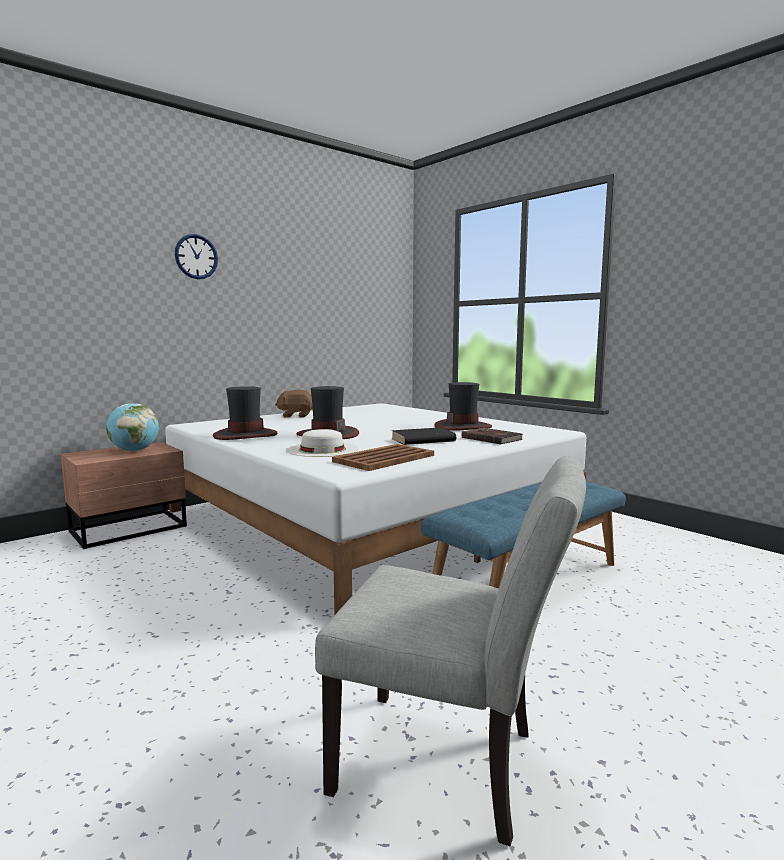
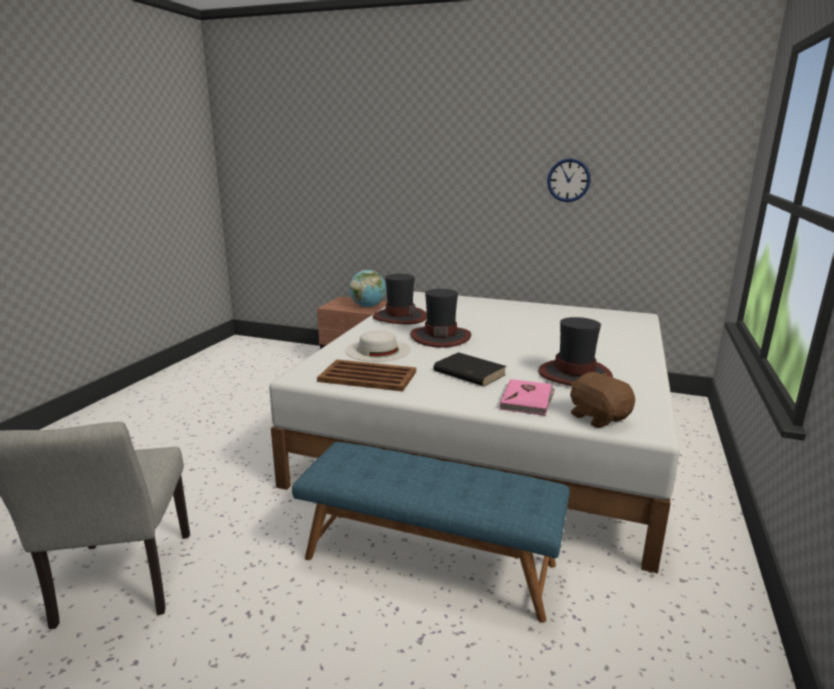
camera: 60 degrees right, 10 degrees up
wall clock [175,234,218,279] -> wall clock moved to [547,158,591,202]
brown plush toy [275,390,313,418] -> brown plush toy moved to [570,372,635,428]
brown book [462,428,523,444] -> pink book [500,379,555,416]

